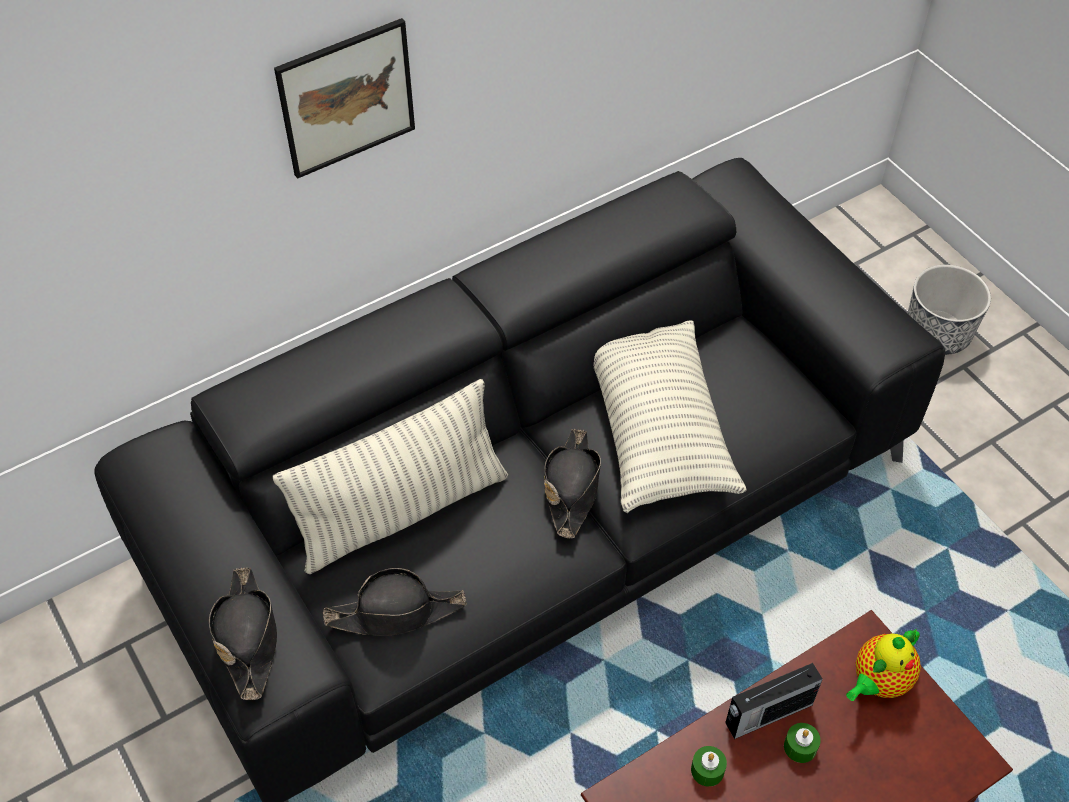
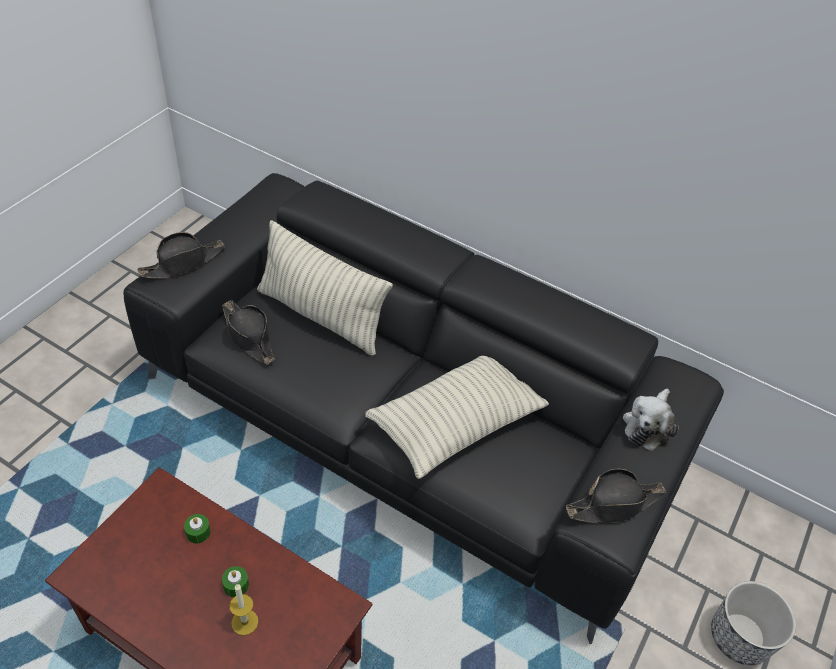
camera: 60 degrees right, 5 degrees down
picture [274,18,415,179] -> none
black hat [544,429,601,538] -> black hat moved to [566,469,666,523]
radio [725,663,823,739] -> none
teapot [846,629,921,701] -> none
none -> candle [229,584,258,635]
none -> plush toy [623,389,679,451]

